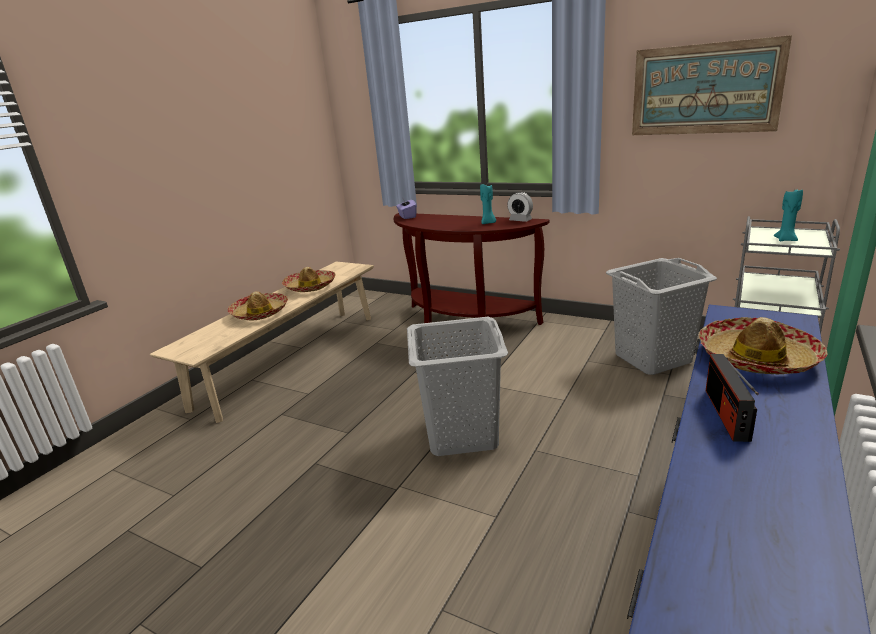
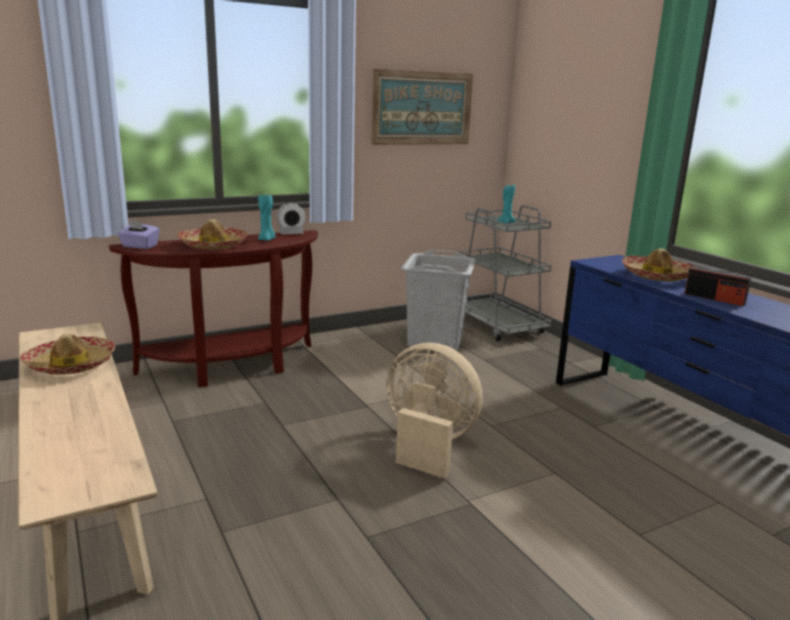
camera: 60 degrees left, 5 degrees down
hat [228,291,288,321] -> hat moved to [177,219,248,250]
grey laundry basket [407,316,508,456] -> beige fan [386,343,483,479]

